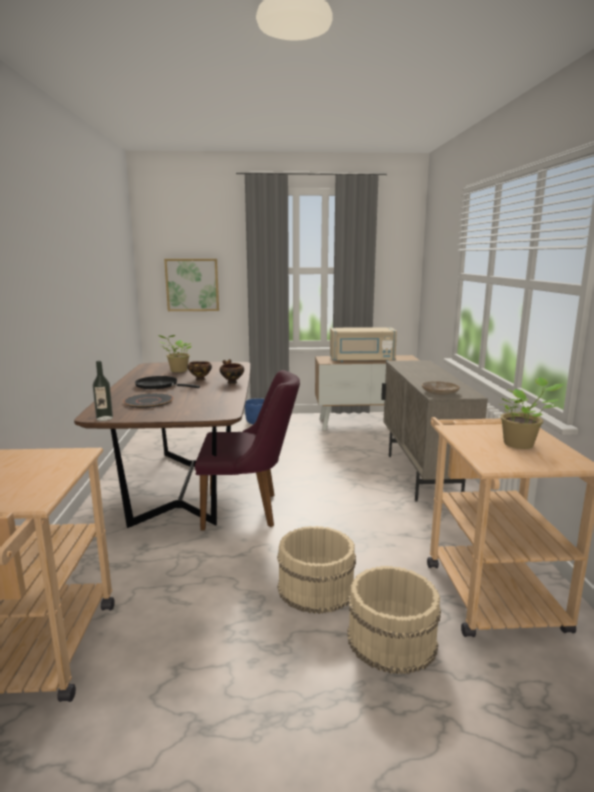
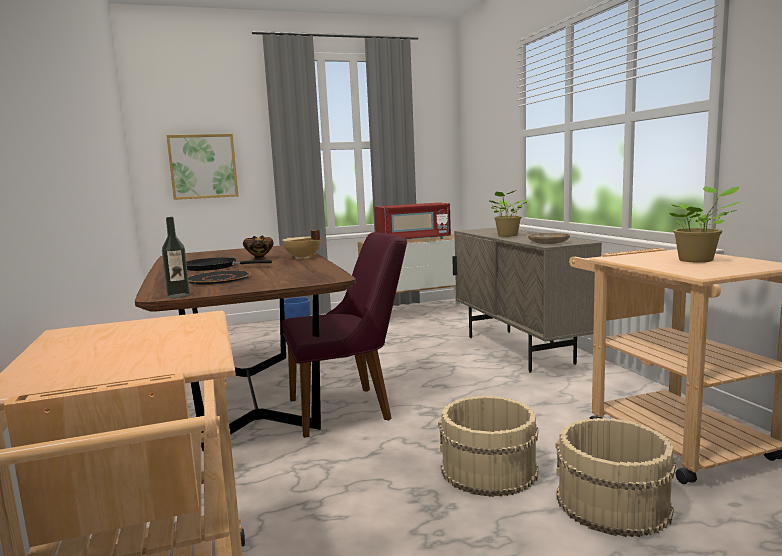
camera: 15 degrees left, 5 degrees down
potted plant [158,335,192,372] -> potted plant moved to [490,190,528,237]
bowl [220,359,244,384] -> beige cooking pot [282,230,321,259]
beige microwave [330,327,397,362] -> red microwave [374,203,451,239]

